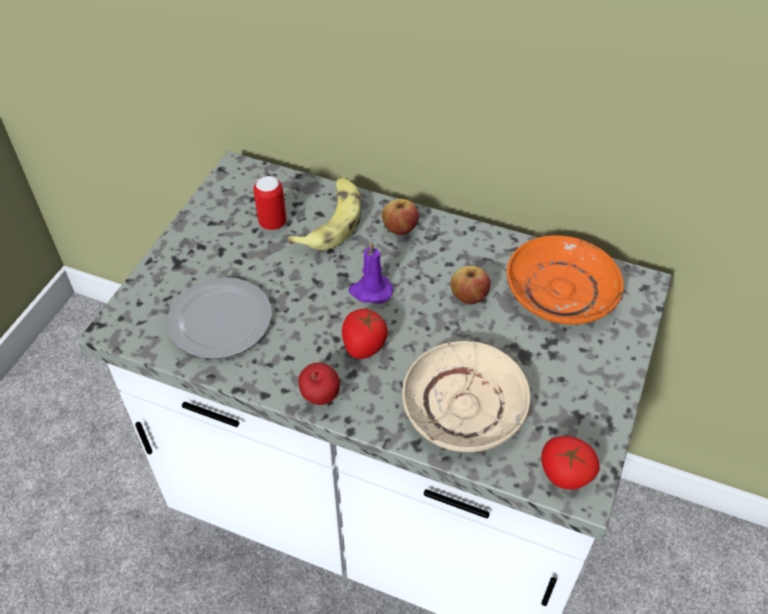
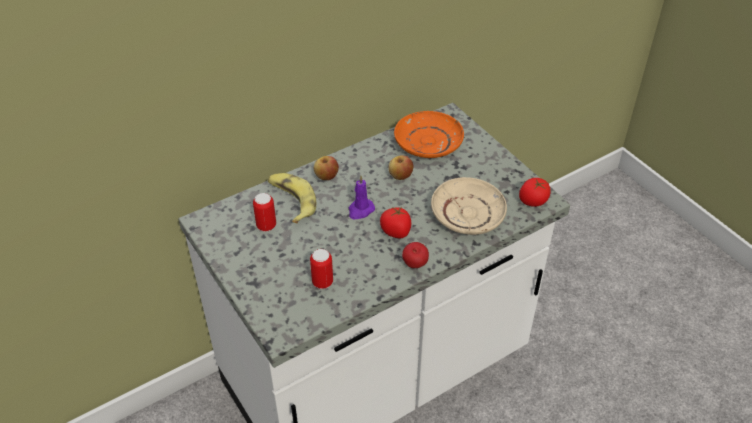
camera: 55 degrees left, 5 degrees down
plate [167,277,272,359] -> can [310,249,333,289]

